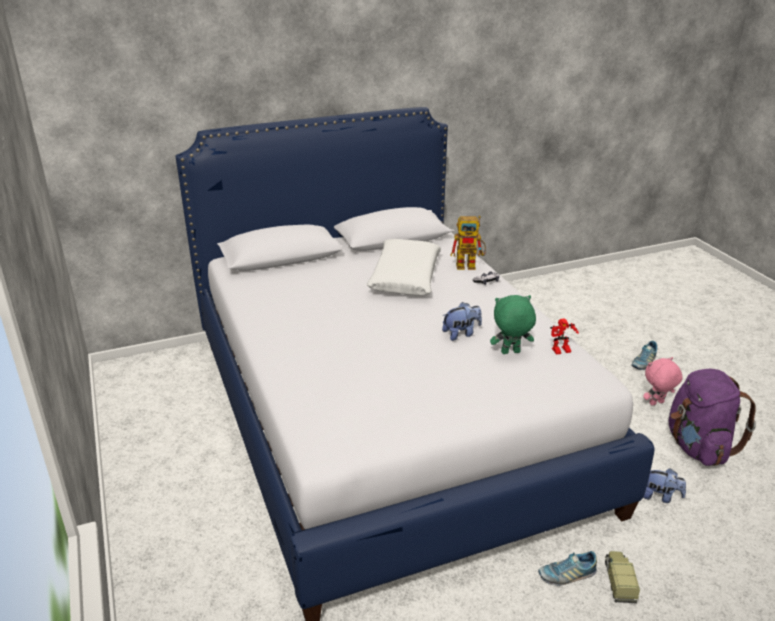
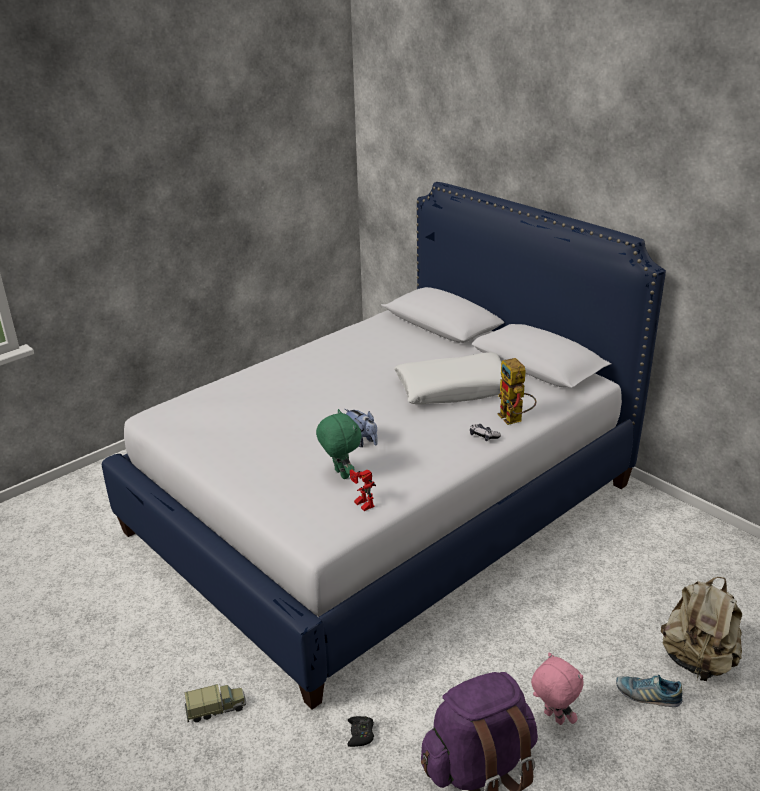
camera: 70 degrees right, 0 degrees up
shoe [538,551,597,585] -> none
plush toy [644,468,686,503] -> black game controller [347,716,374,747]
none -> beige backpack [661,577,742,681]

